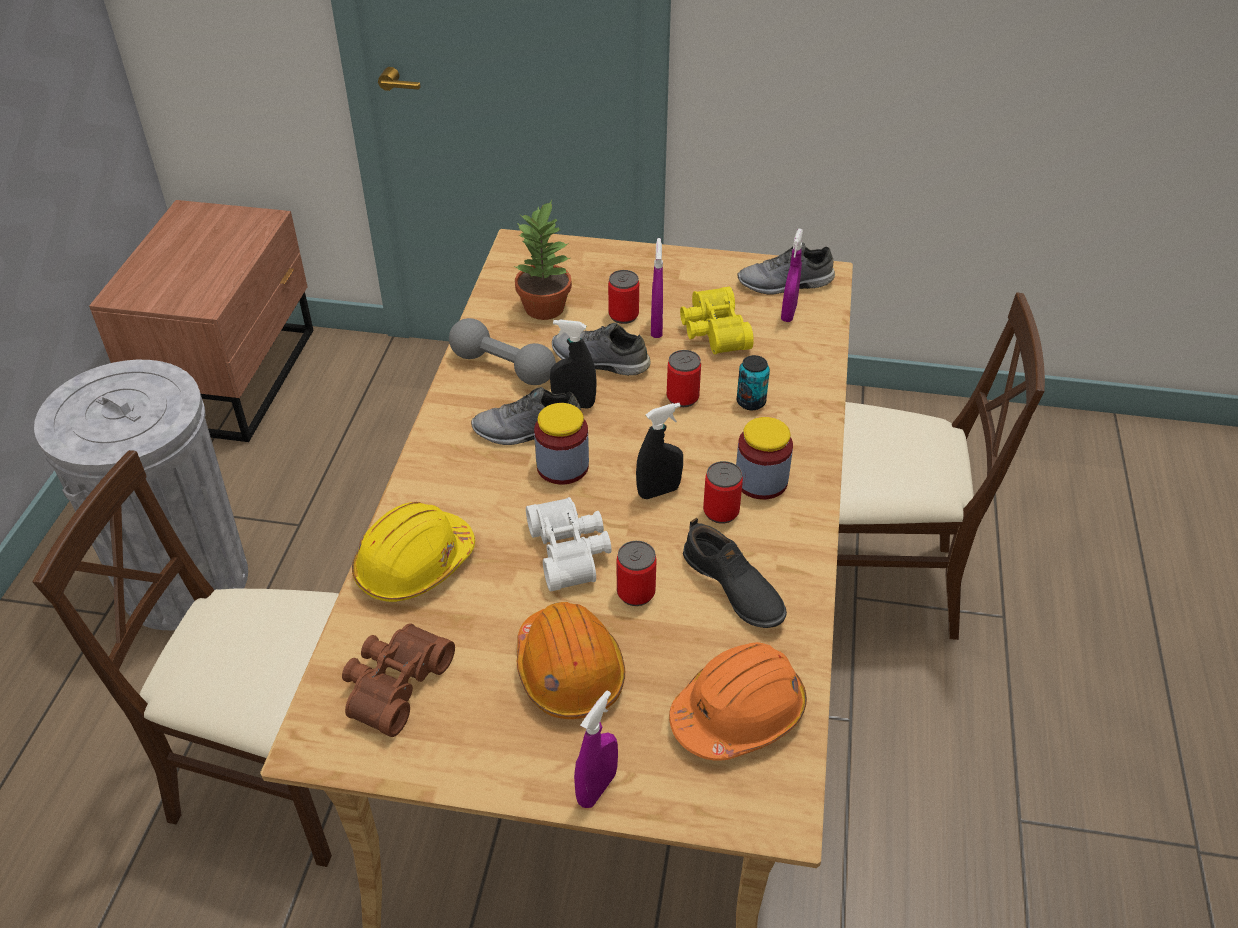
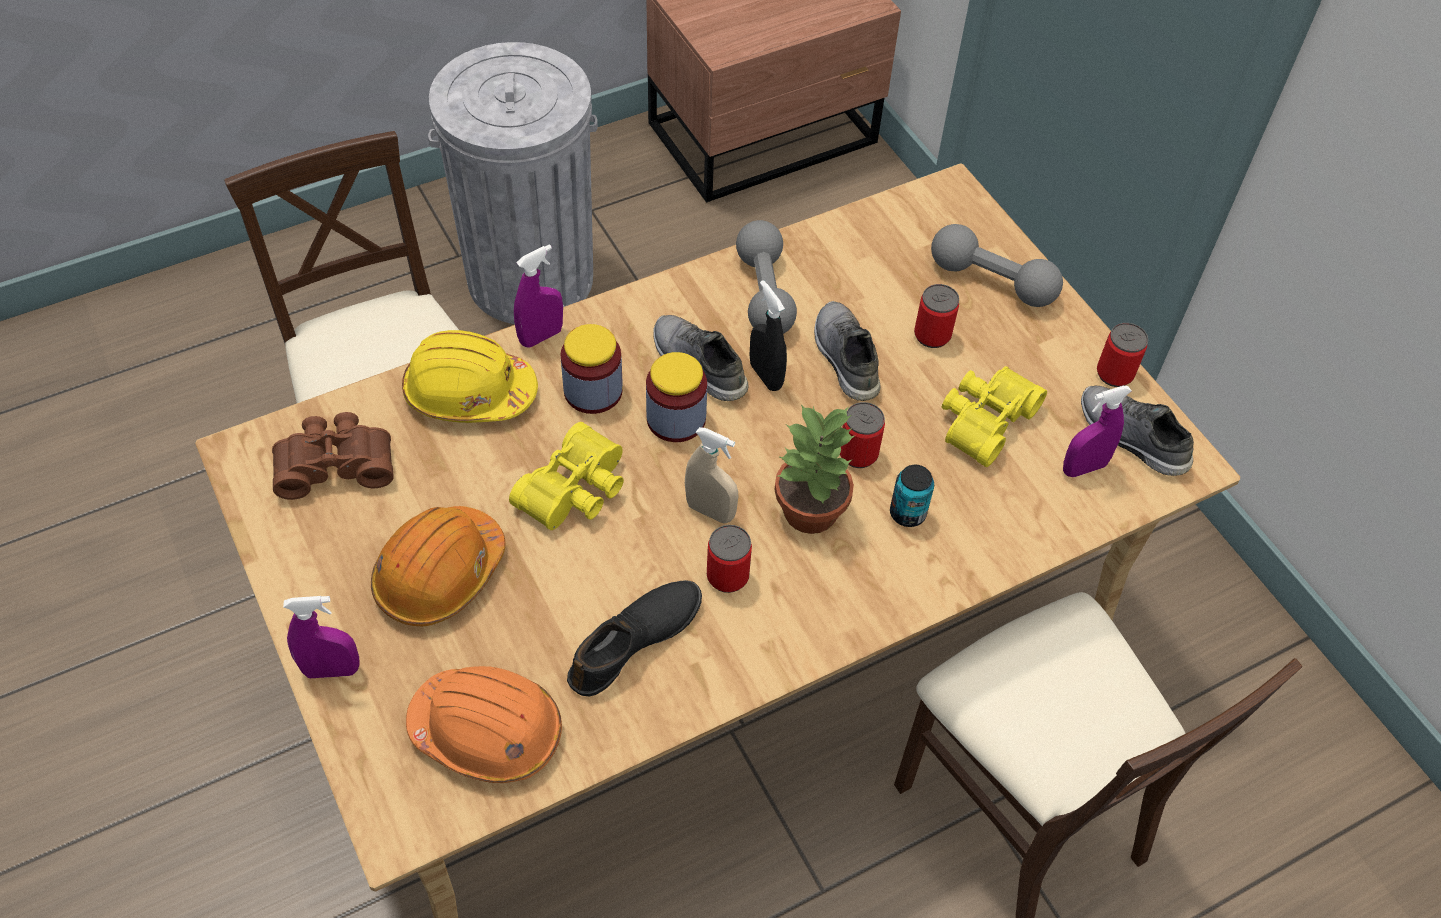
camera: 50 degrees right, 10 degrees up
potted plant [513,200,572,320] -> potted plant moved to [774,404,856,534]
white binoculars [526,497,612,592] -> yellow binoculars [509,422,624,530]
can [617,541,657,606] -> can moved to [1097,323,1148,387]
black spray bottle [636,403,683,499] -> beige spray bottle [685,427,738,523]
purple spray bottle [651,238,663,338] -> purple spray bottle moved to [514,244,563,348]
black shoe [683,518,787,628] -> black shoe turned 150 degrees counterclockwise [567,580,702,697]
jar [736,417,793,500] -> jar moved to [560,324,623,414]
none -> grey dumbbell [931,224,1063,307]

